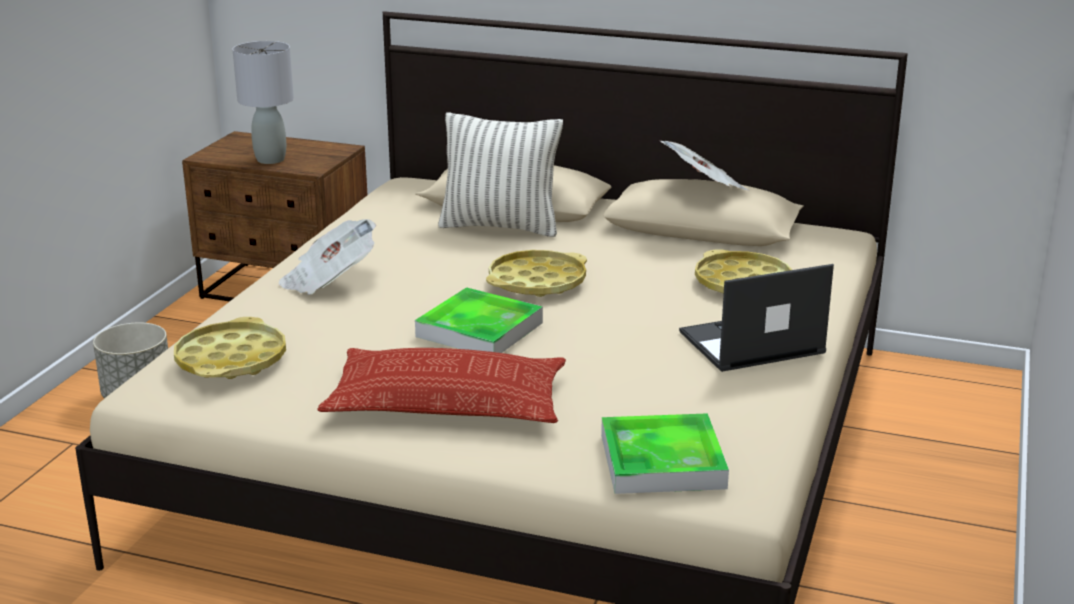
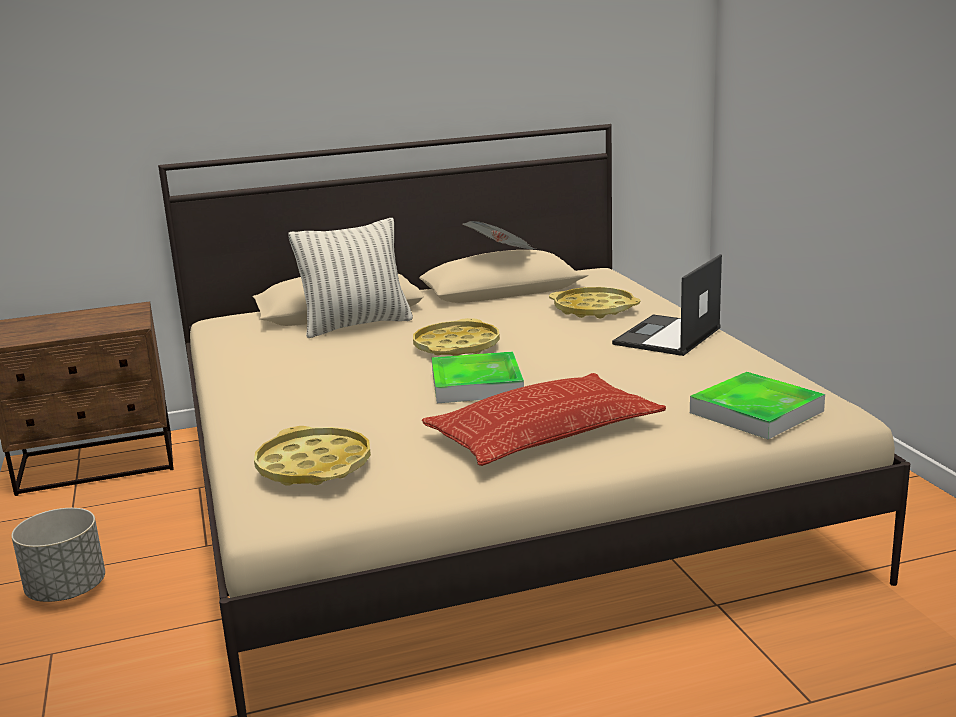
camera: 35 degrees left, 5 degrees down
grey table lamp [232,41,294,164] -> none
newspaper [279,219,376,295] -> none

